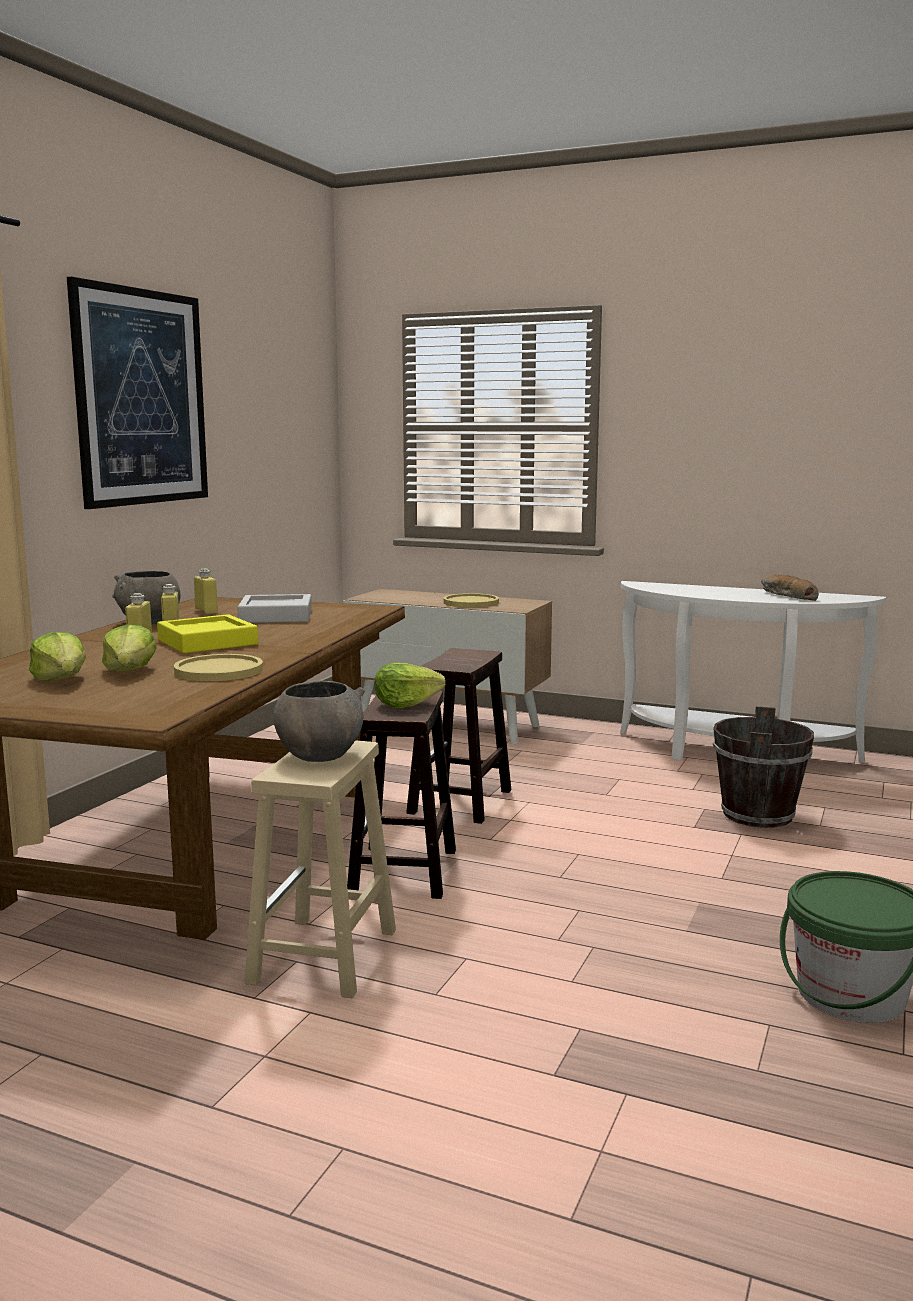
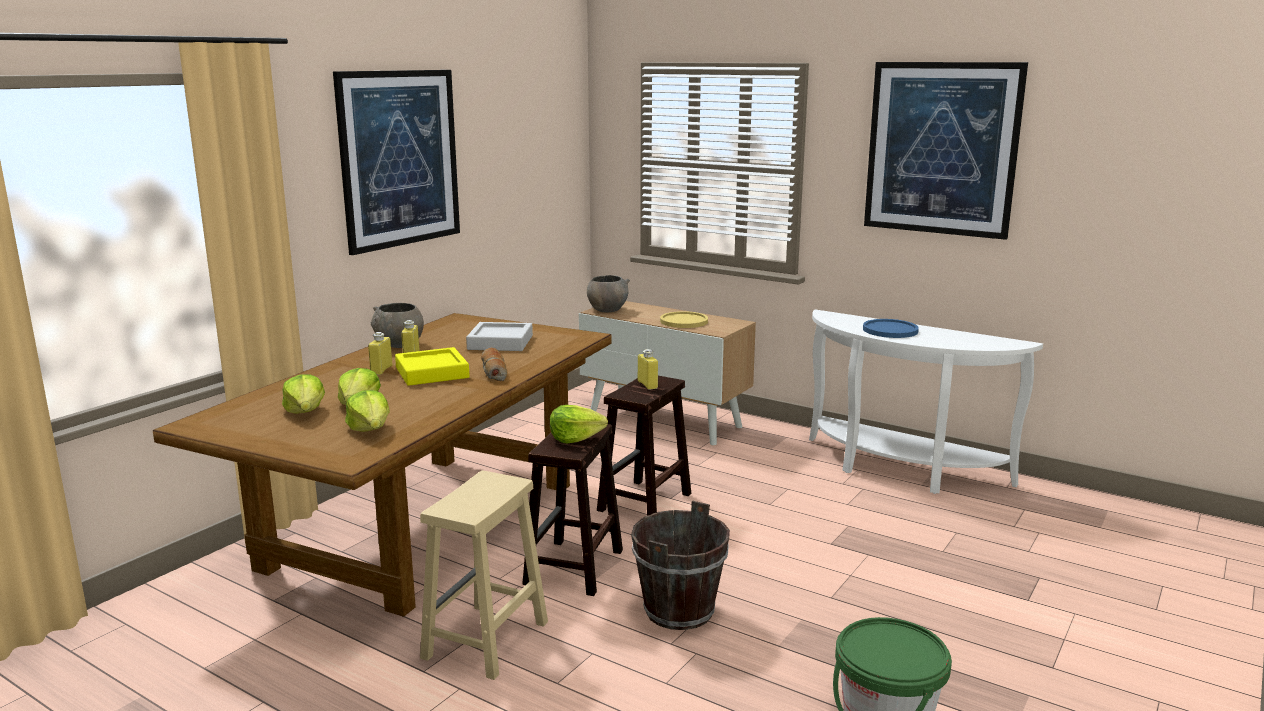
camera: 10 degrees right, 5 degrees up
yellow plate [174,654,263,681] -> none
yellow bottle [194,569,218,614] -> yellow bottle moved to [637,349,658,390]
grey bowl [273,680,365,762] -> grey bowl moved to [587,275,630,312]
brown bucket [713,706,814,828] -> brown bucket moved to [631,501,730,630]
bread [761,574,819,601] -> bread moved to [481,348,507,381]
none -> lettuce [345,390,390,432]
none -> blue plate [863,319,919,338]
none -> picture [864,62,1028,240]

